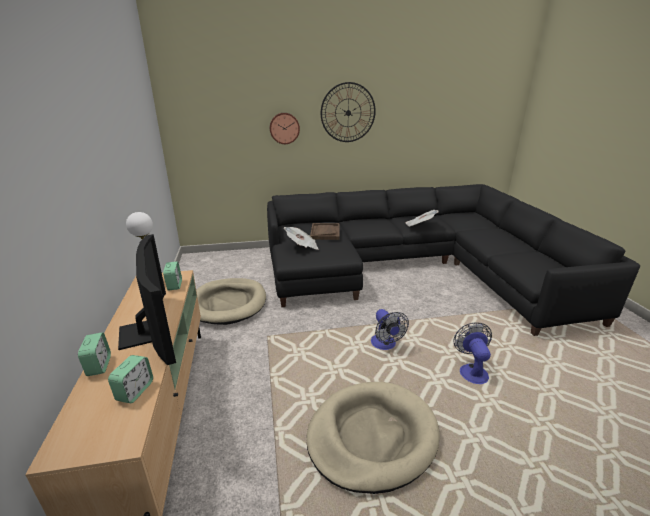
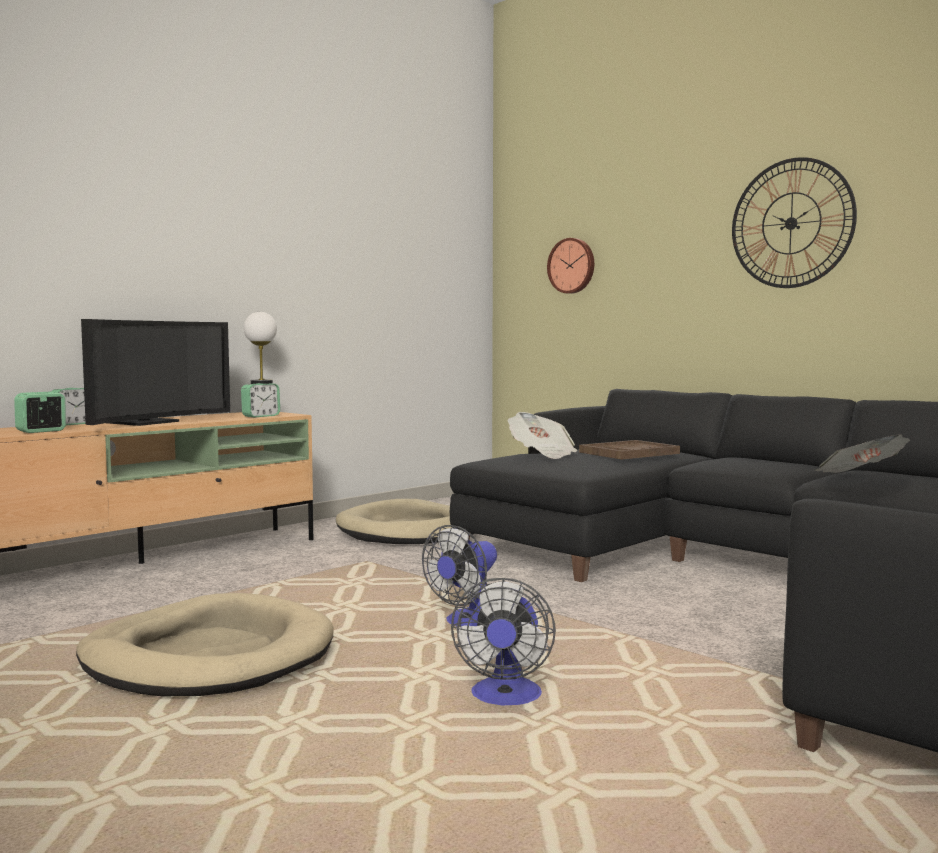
camera: 55 degrees right, 20 degrees down
alarm clock [108,355,153,403] -> alarm clock turned 150 degrees clockwise [14,392,66,433]
wall clock [270,113,300,144] -> wall clock moved to [547,238,594,294]
fan [453,322,492,384] -> fan turned 135 degrees clockwise [451,578,556,705]

